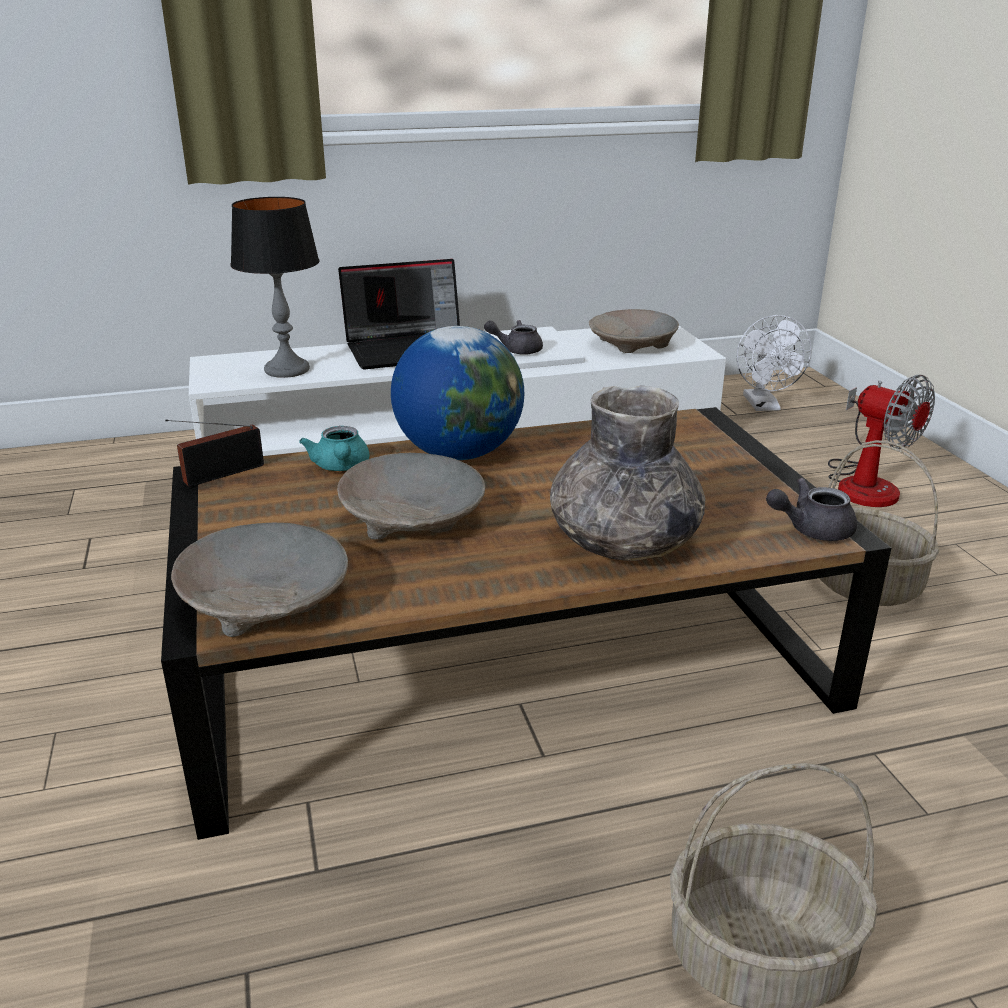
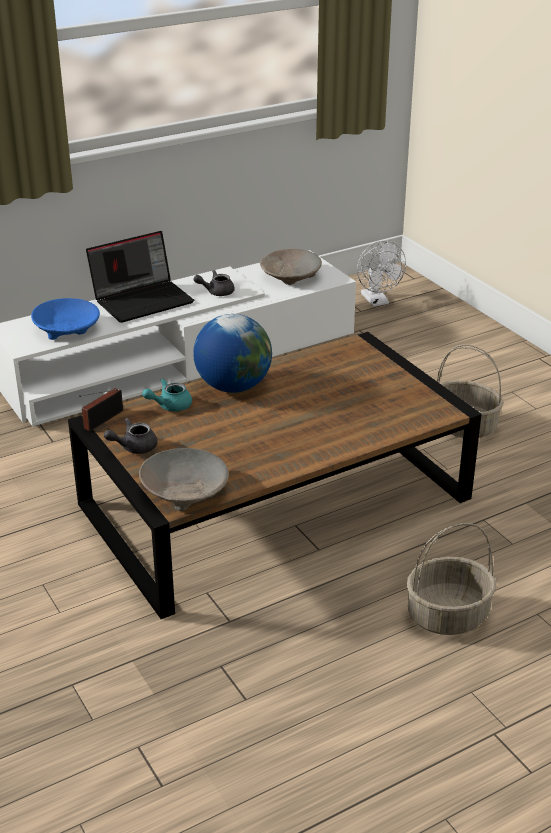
camera: 15 degrees left, 5 degrees up
table lamp [230,197,320,378] -> blue bowl [31,298,100,340]
turquoise teapot [299,426,369,471] -> turquoise teapot turned 90 degrees clockwise [142,379,192,412]
beige bowl [337,453,485,539] -> none
grey vase [550,385,705,561] -> none
grey teapot [766,478,857,541] -> grey teapot moved to [104,418,157,454]
fan [828,375,935,507] -> none

